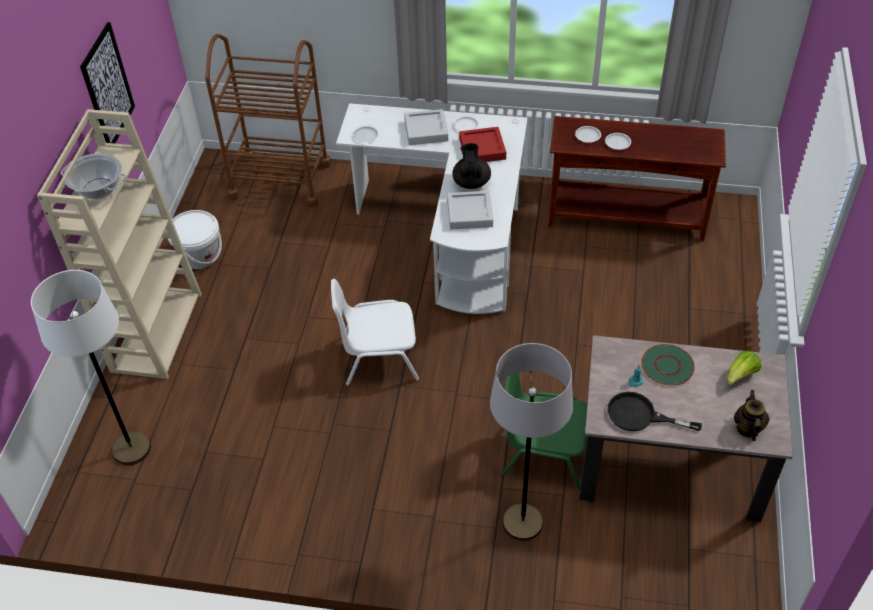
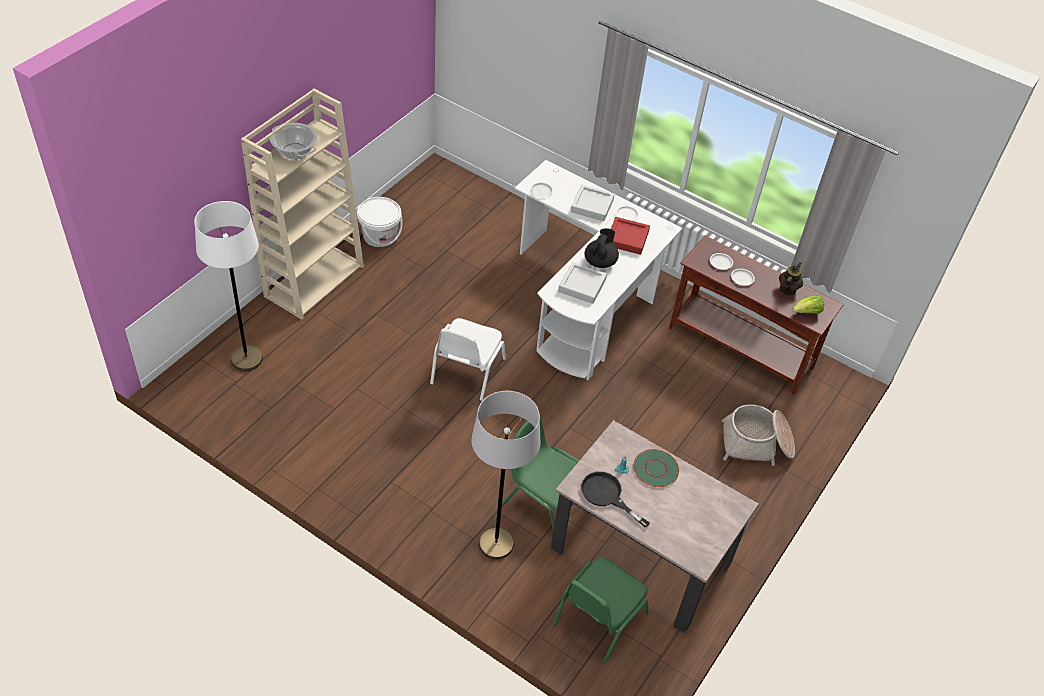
camera: 20 degrees right, 0 degrees up
picture [80,22,135,143] -> none
brown cart [205,34,331,208] -> none
white chair [331,279,419,386] -> white chair turned 90 degrees counterclockwise [430,318,506,401]
lettuce [728,351,761,385] -> lettuce moved to [792,295,824,314]
teapot [734,390,770,441] -> teapot moved to [779,262,803,295]
none -> green chair [553,557,648,663]
none -> basket [722,404,795,466]

